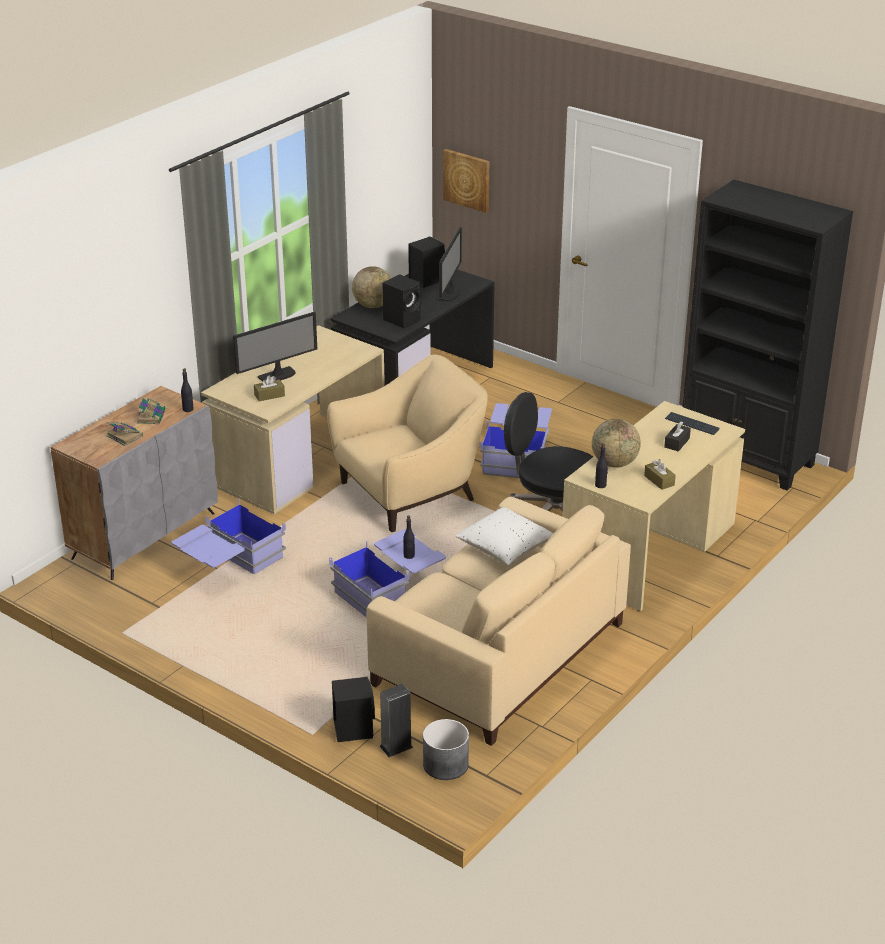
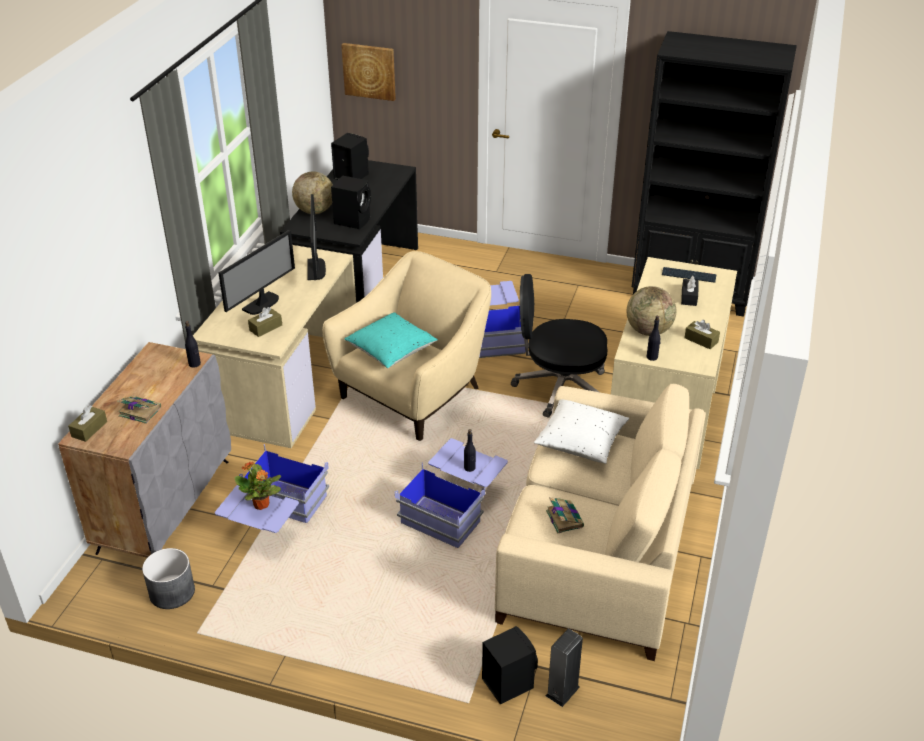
camera: 20 degrees left, 5 degrees up
book [137,396,165,424] -> book moved to [546,497,584,534]
grey planter [423,719,469,780] -> grey planter moved to [142,548,195,609]
monitor [439,227,462,301] -> monitor moved to [307,194,326,280]
none -> brown tissue box [68,405,107,442]
none -> potted plant [235,461,281,510]
none -> turquoise pillow [344,312,438,368]

